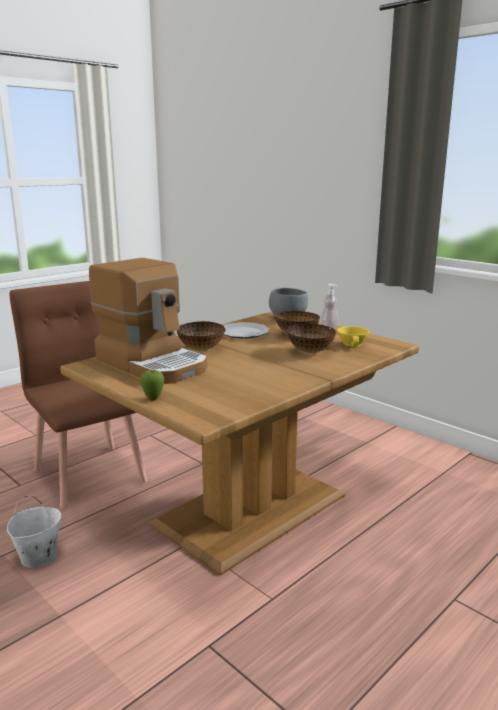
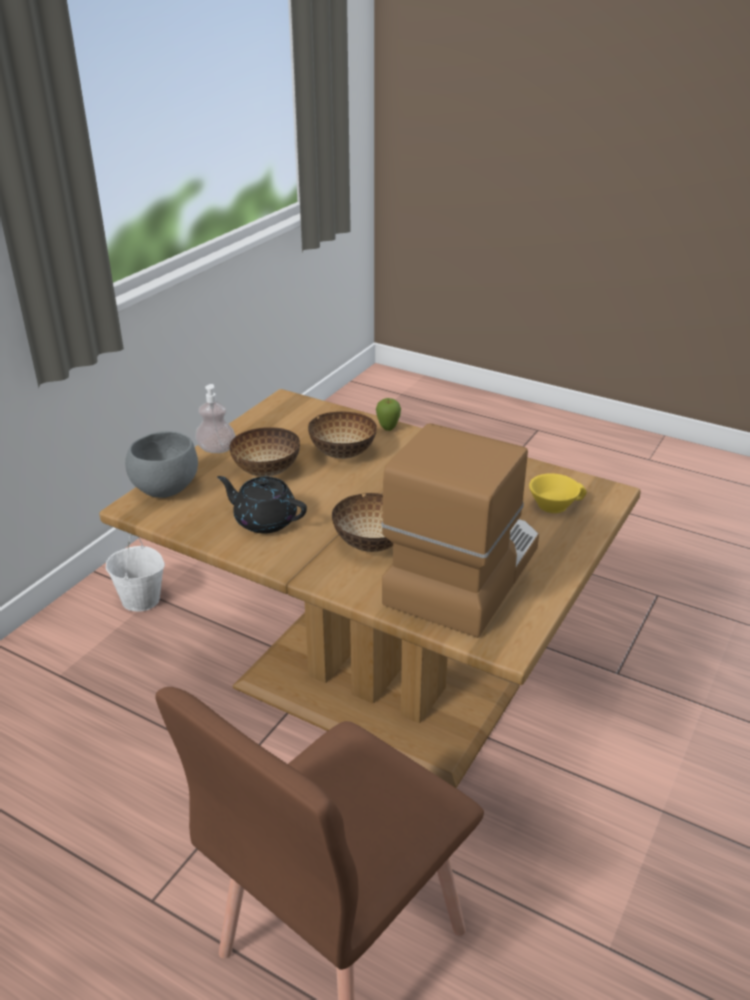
camera: 105 degrees left, 15 degrees up
white bucket [7,494,61,568] -> white bucket moved to [106,534,165,612]
apple [140,370,164,400] -> apple moved to [376,398,401,431]
plate [223,322,270,338] -> black teapot [217,476,307,534]
yellow cup [337,326,369,347] -> yellow cup moved to [529,473,587,513]

